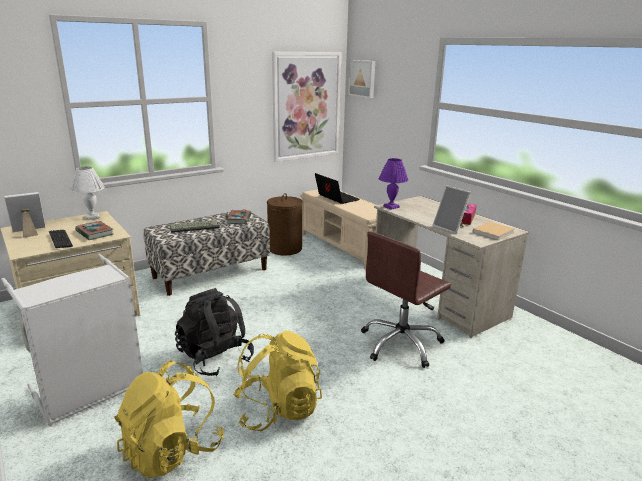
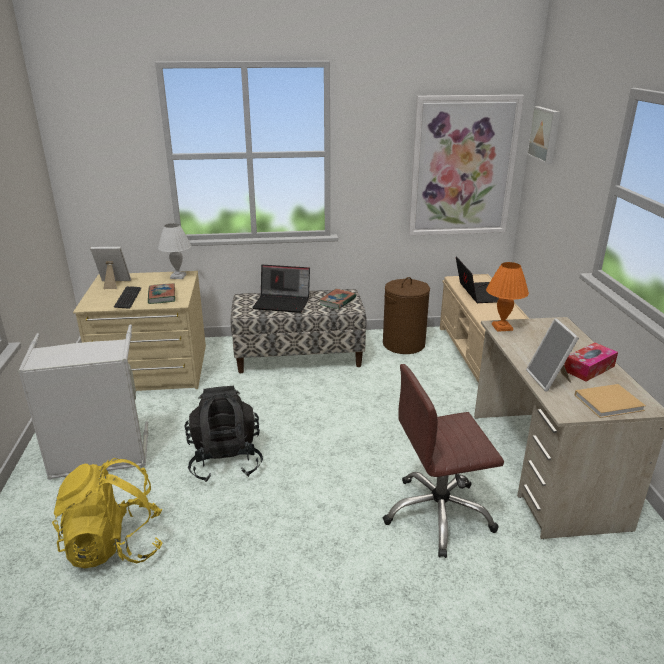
camera: 30 degrees right, 5 degrees up
keyboard [170,220,220,233] -> laptop [252,265,310,313]
yellow backpack [233,331,322,431] -> none
purple table lamp [379,158,408,210] -> orange table lamp [486,262,529,332]

